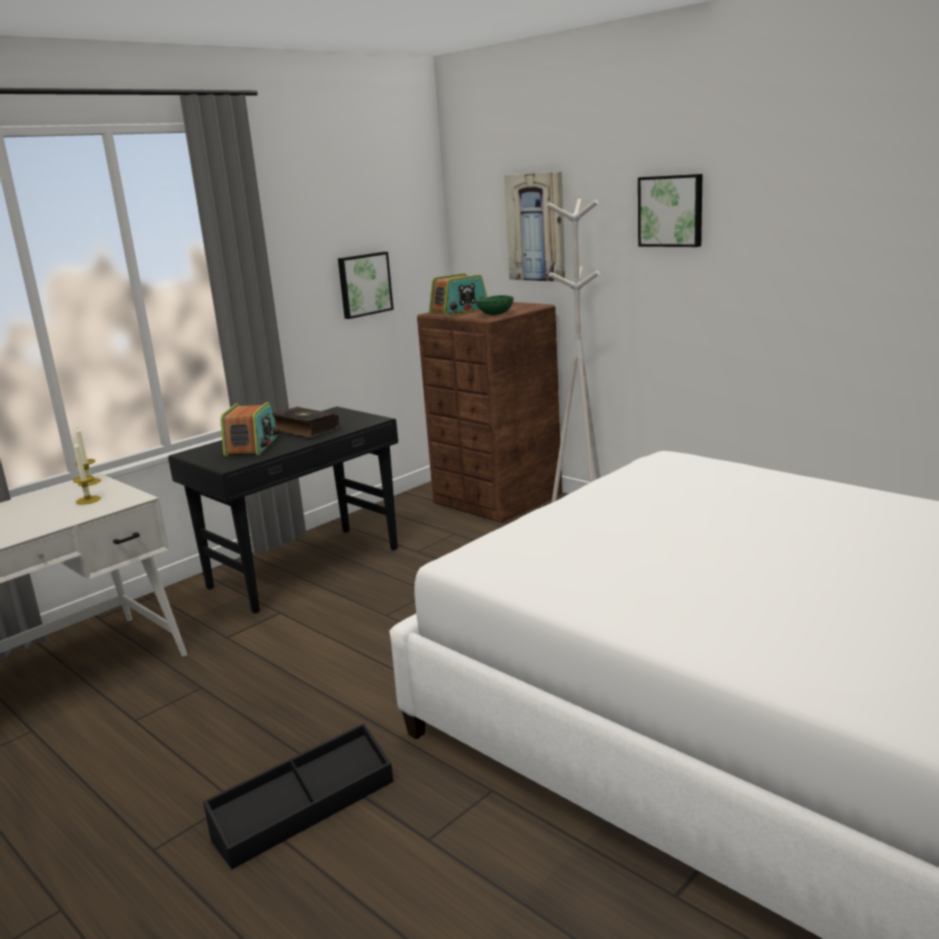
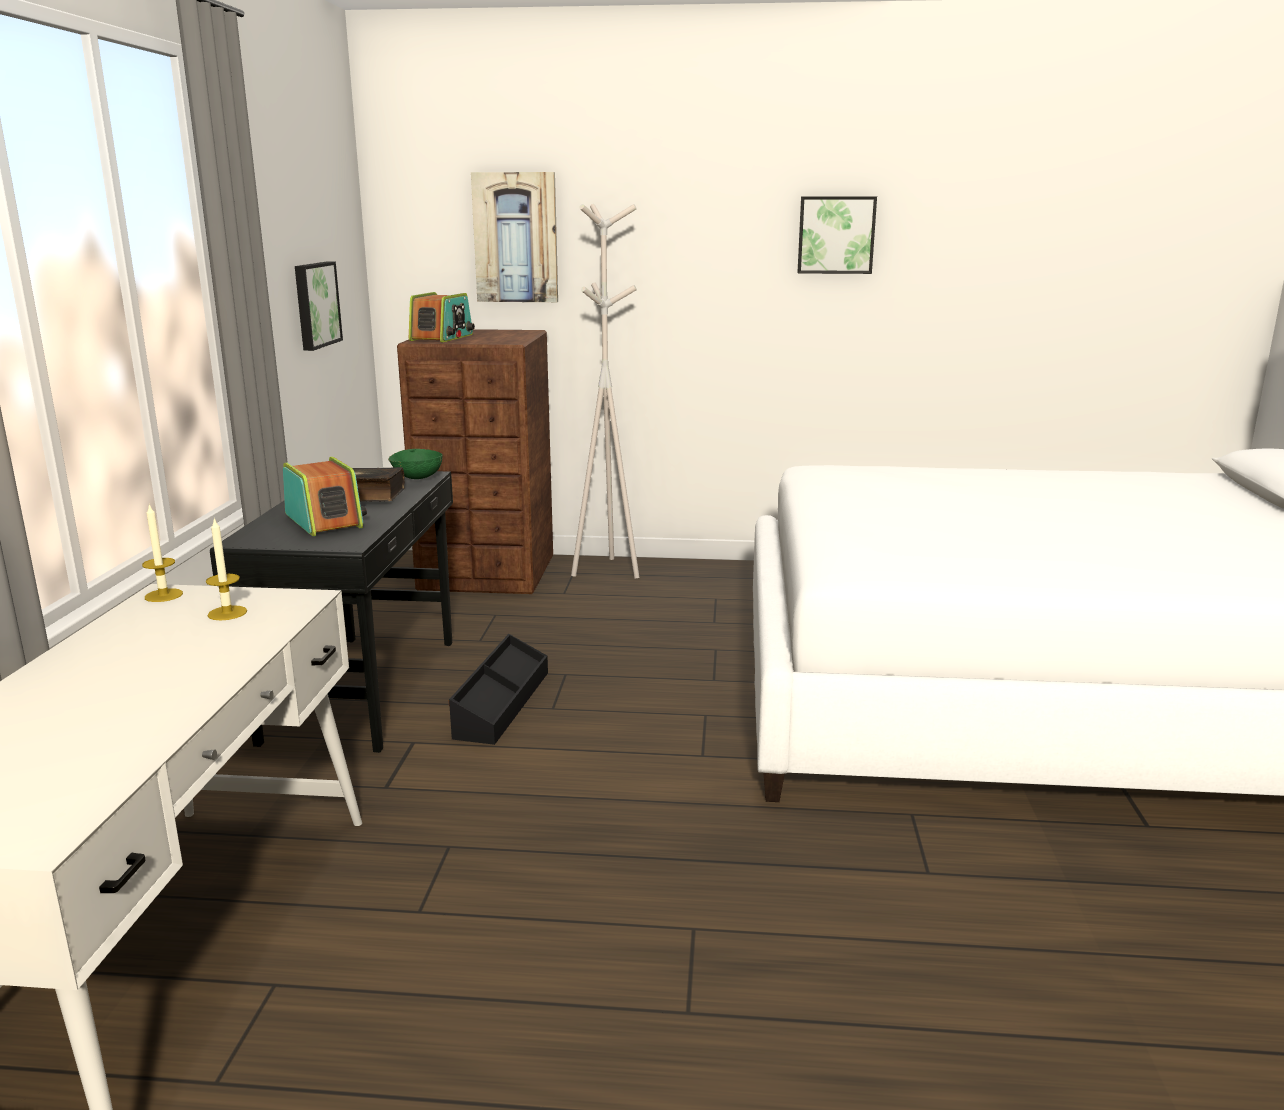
camera: 40 degrees left, 0 degrees up
black storage box [203,723,393,869] -> black storage box moved to [449,634,548,745]
green bowl [475,295,514,315] -> green bowl moved to [388,449,443,479]
picture [638,174,702,247] -> picture moved to [797,196,877,274]

